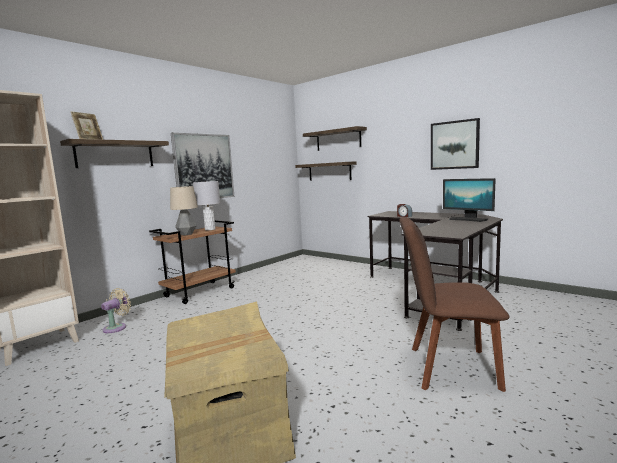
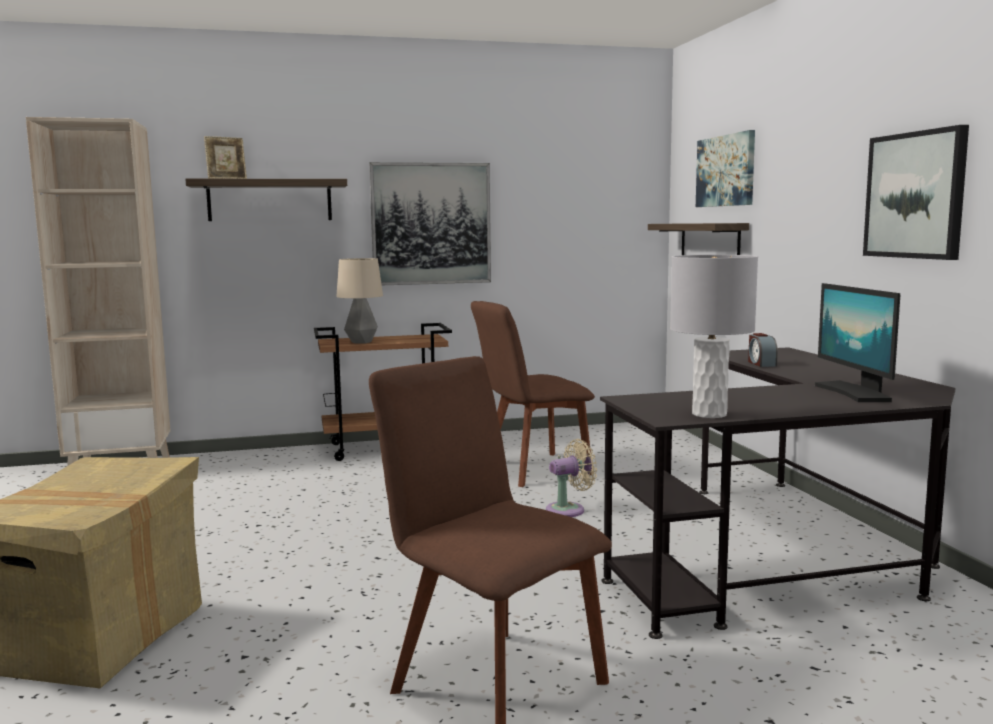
camera: 35 degrees right, 0 degrees up
beige fan [101,288,131,333] -> beige fan moved to [546,439,597,517]
grey table lamp [193,181,220,230] -> grey table lamp moved to [670,255,758,418]
shelf [303,126,367,151] -> picture [696,130,755,207]
none -> brown chair [471,301,595,487]

